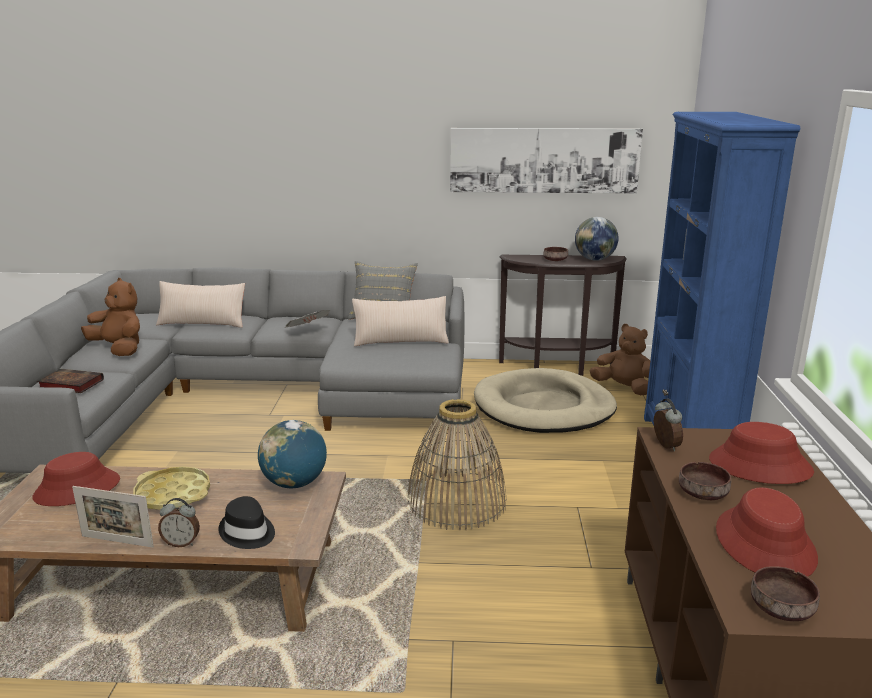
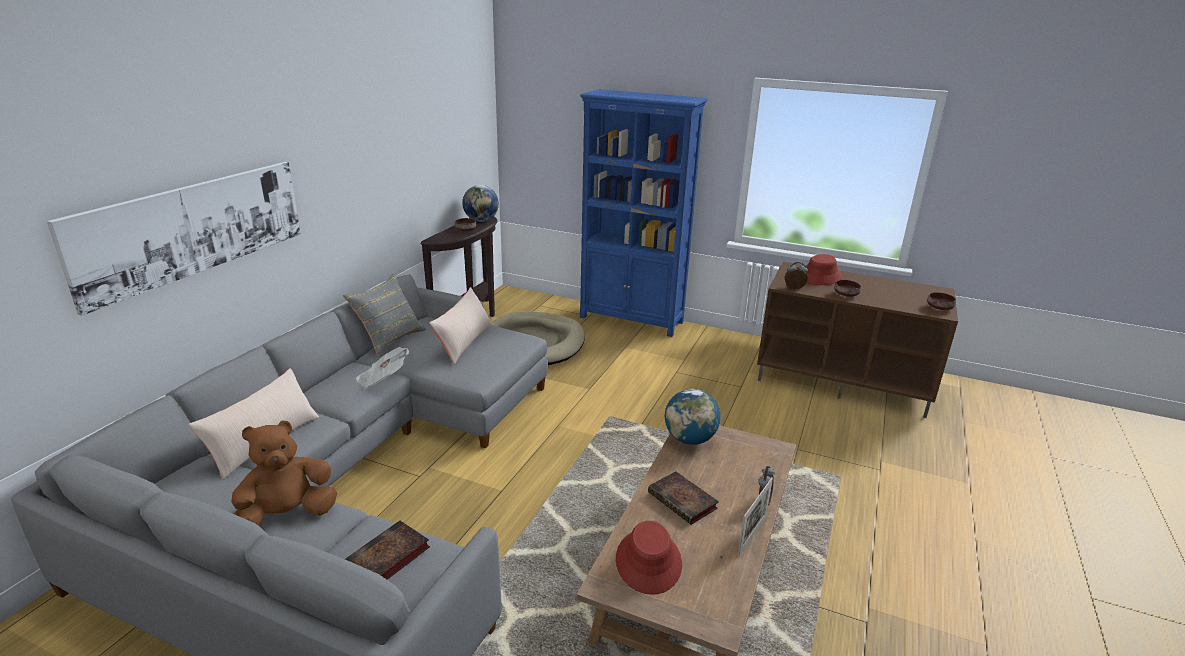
camera: 70 degrees left, 5 degrees up
yellow tray [133,467,210,510] -> book [648,471,719,525]
black hat [218,496,275,549] -> none
basket [408,399,507,530] -> none
picture [450,128,643,194] -> picture moved to [47,162,301,316]
brown plush toy [589,324,650,395] -> none
red hat [716,487,818,577] -> none

